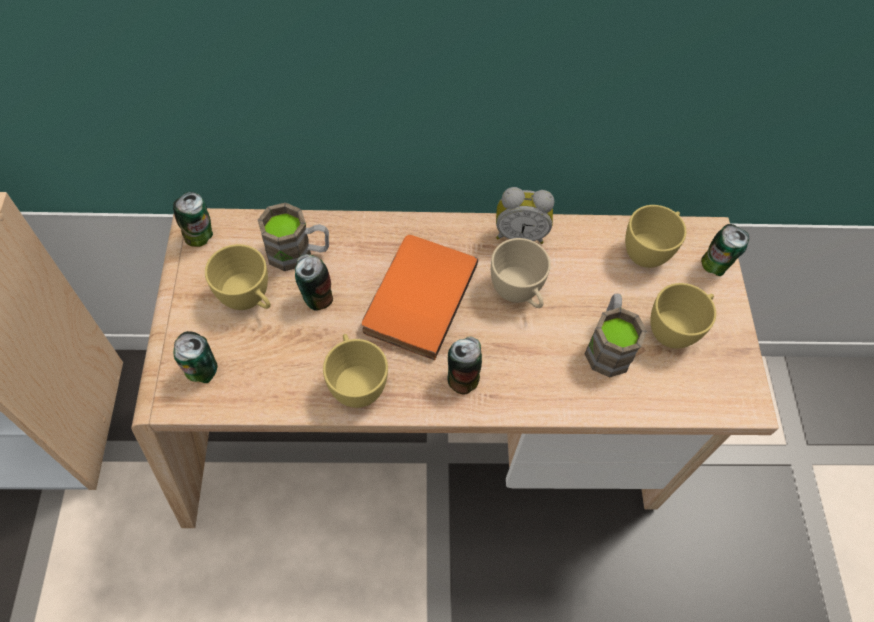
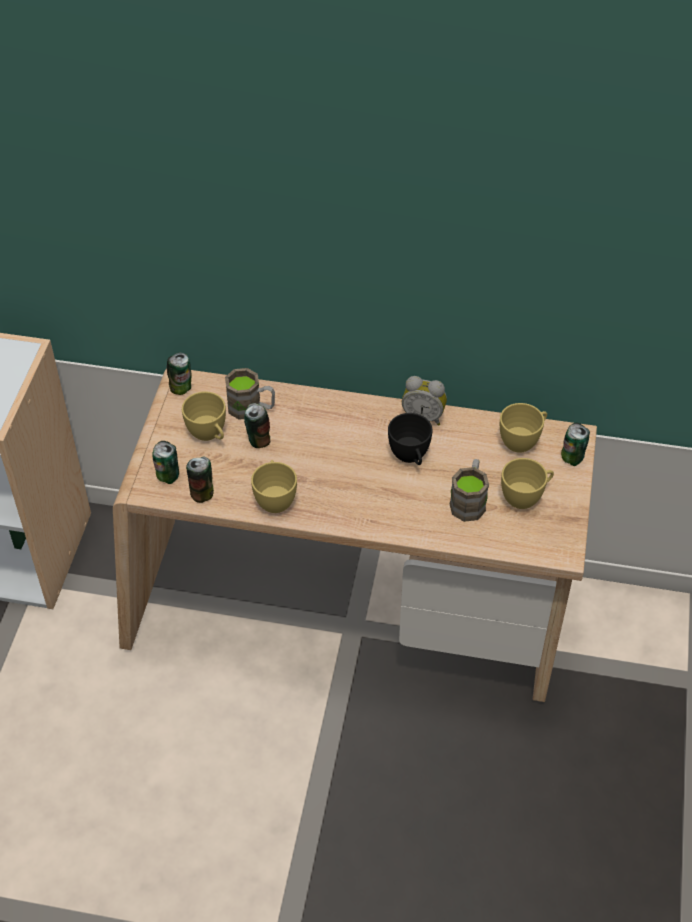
camera: 15 degrees right, 10 degrees down
orange book [362,235,478,360] -> none
can [447,337,482,395] -> can moved to [186,456,214,503]
beige cup [491,238,551,308] -> black cup [388,413,432,465]

